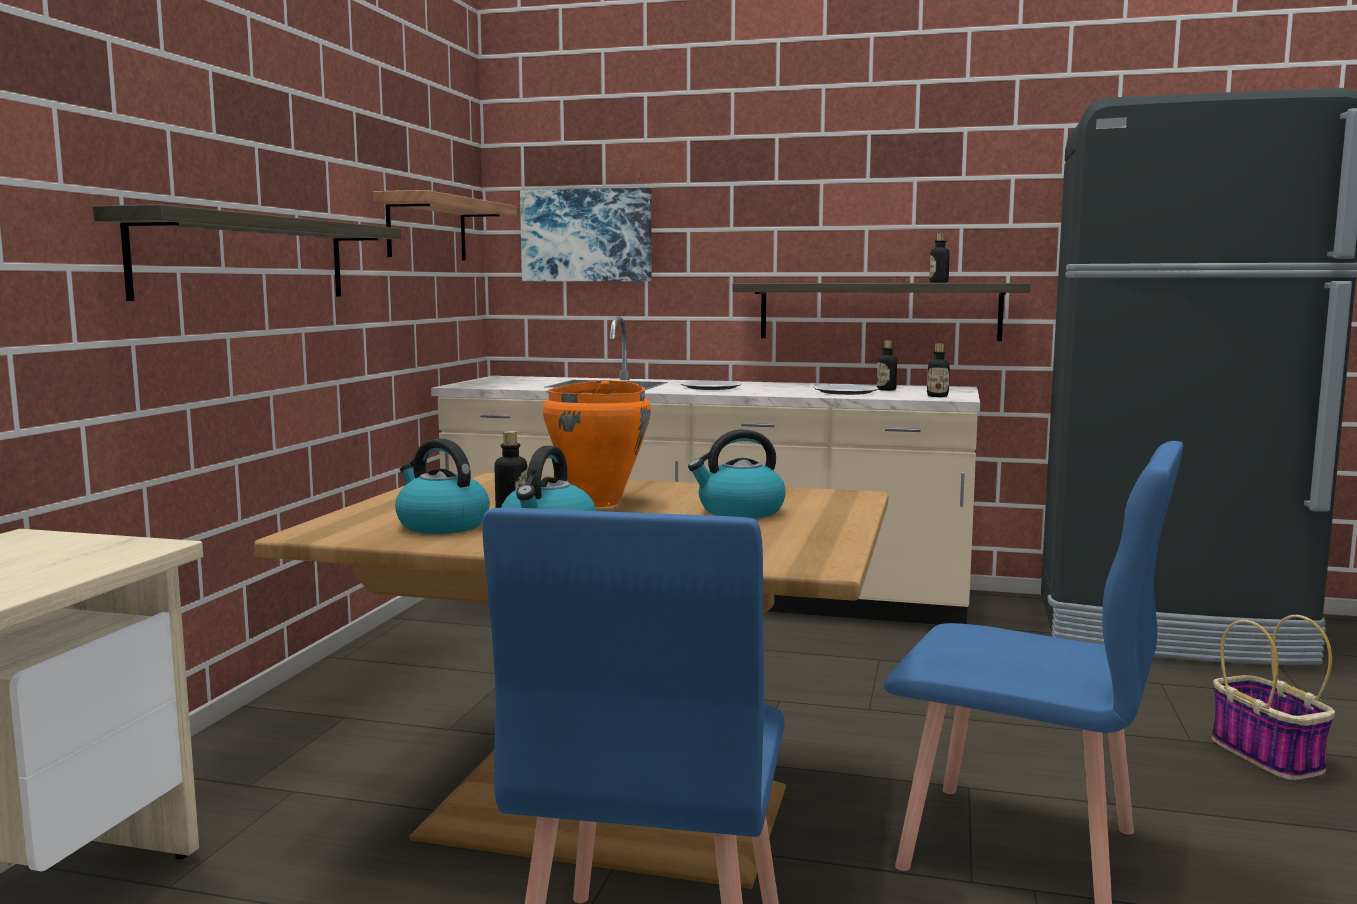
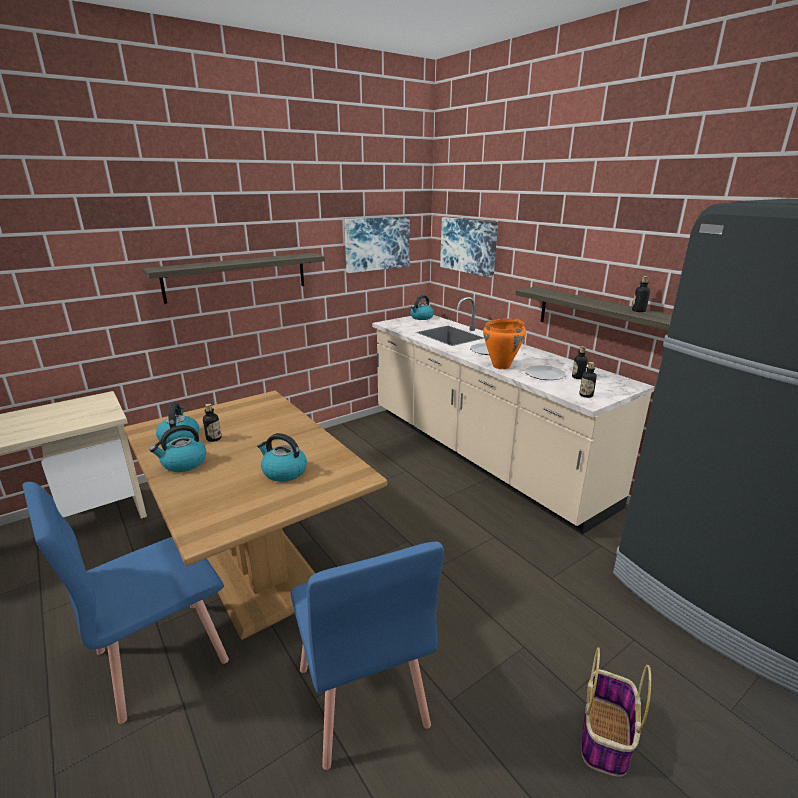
camera: 40 degrees right, 15 degrees up
shelf [373,190,517,261] -> picture [344,216,410,273]
orange cooking pot [543,380,651,507] -> orange cooking pot moved to [483,319,526,369]
none -> kettle [410,295,434,320]

